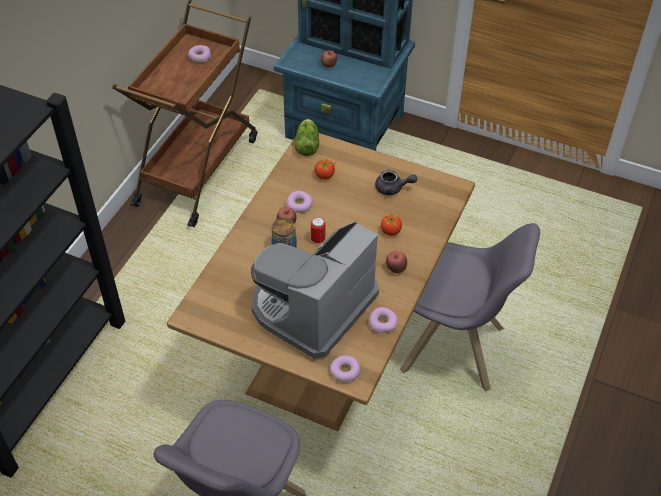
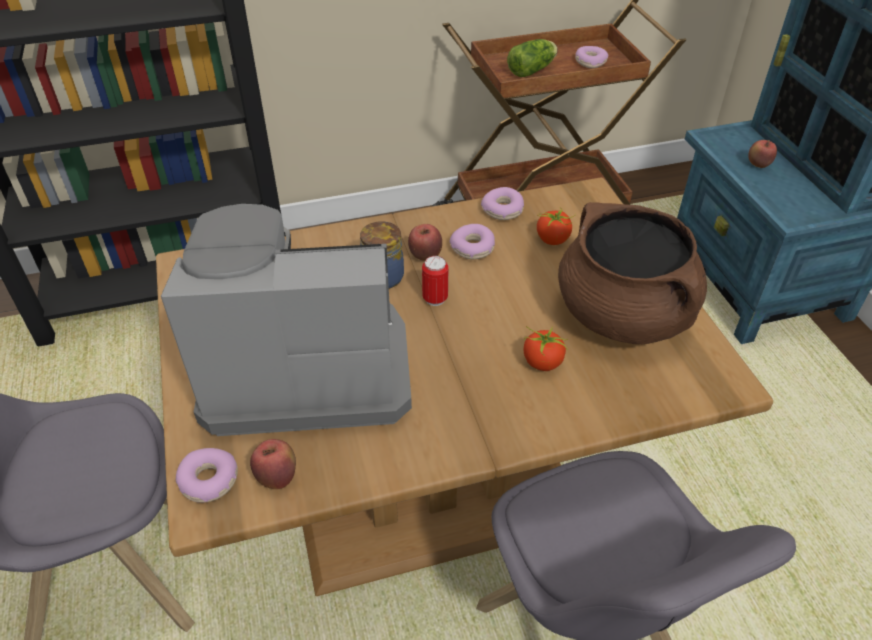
camera: 50 degrees right, 5 degrees down
lettuce [295,119,319,156] -> lettuce moved to [507,39,558,77]
donut [369,307,398,333] -> donut moved to [481,187,524,220]
grey teapot [375,170,417,196] -> brown cooking pot [558,202,707,344]
apple [386,251,407,273] -> apple moved to [250,439,296,489]

